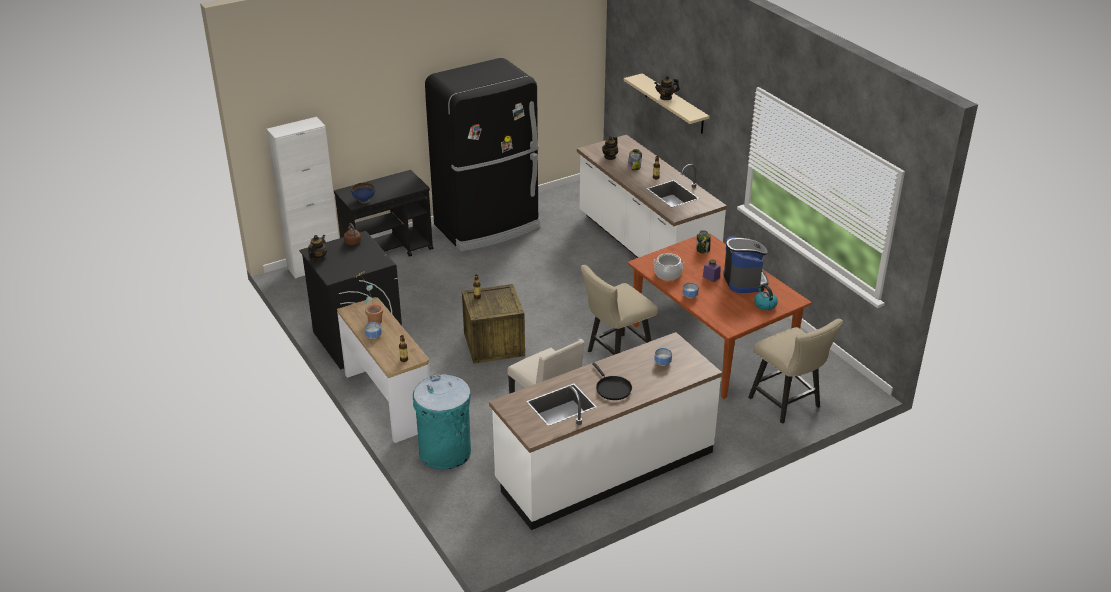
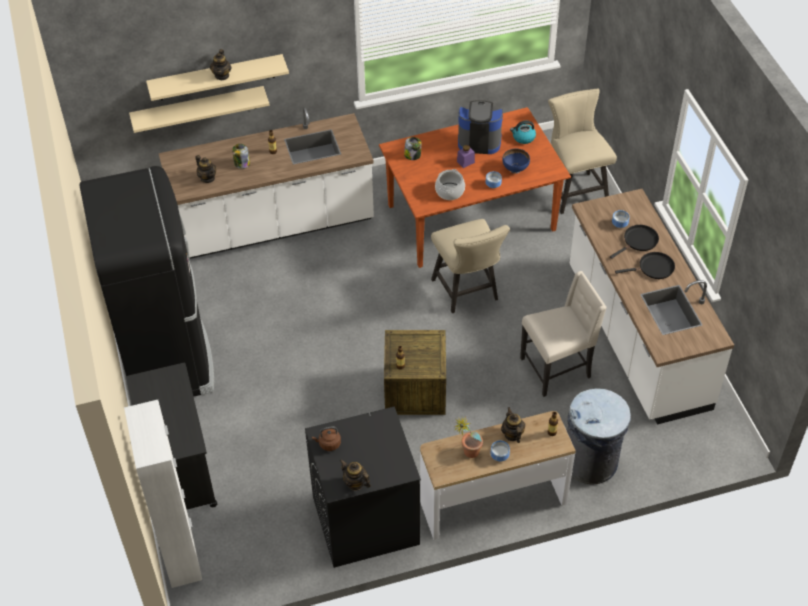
camera: 75 degrees left, 15 degrees up
blue bowl [351,183,375,203] -> blue bowl moved to [502,148,530,174]
turquoise trash can [413,374,471,470] -> grey trash can [567,388,631,484]
beige chair [748,319,843,424] -> beige chair turned 90 degrees counterclockwise [548,89,617,214]
none -> beige shelf [129,86,270,133]
none -> teapot [501,407,525,443]
none -> black frying pan [610,225,659,259]

